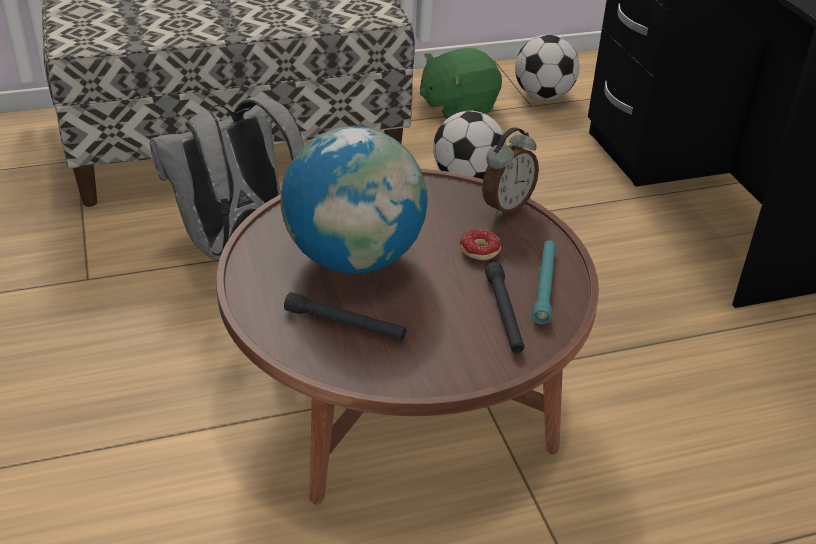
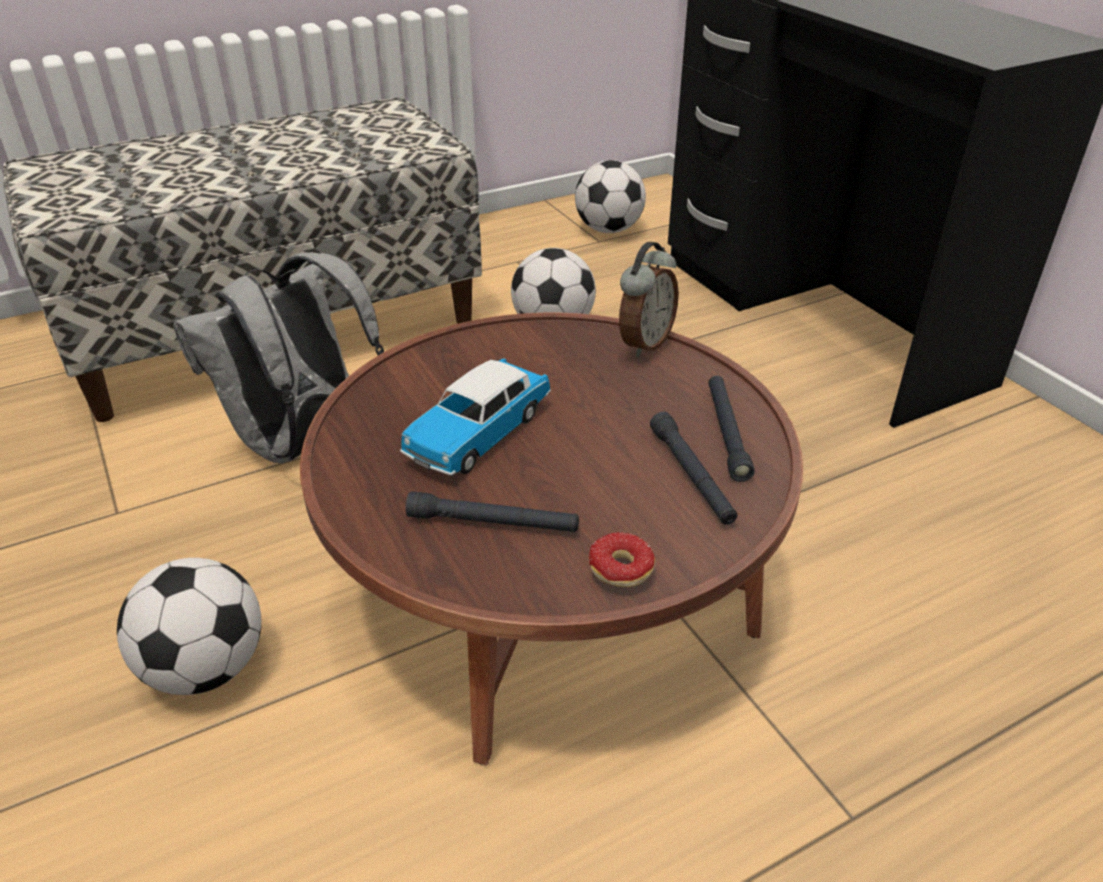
camera: 10 degrees left, 0 degrees up
globe [280,126,428,273] -> toy car [400,358,551,476]
green plush toy [420,48,502,119] -> none
donut [460,229,501,260] -> donut moved to [589,532,655,587]
turquoise flashlight [532,240,556,324] -> black flashlight [708,376,755,482]
none -> football [117,558,261,695]

